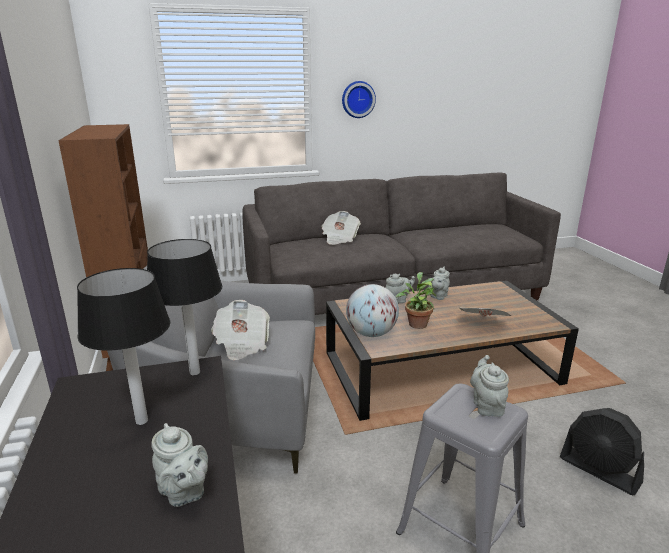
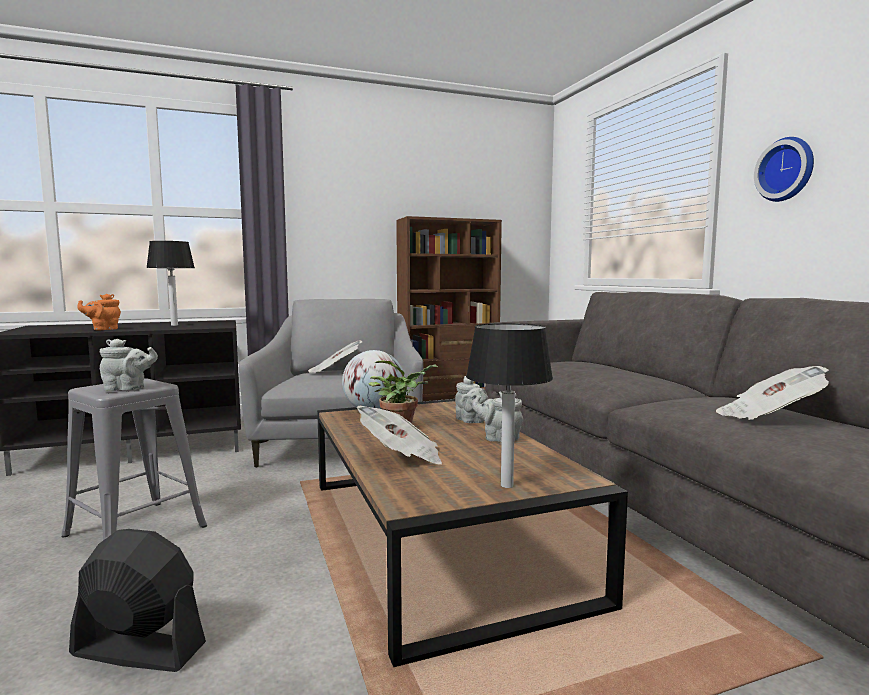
camera: 85 degrees right, 15 degrees down
table lamp [147,239,222,375] -> table lamp moved to [466,323,553,488]
grey teapot [151,423,208,507] -> orange teapot [77,294,121,330]
newspaper [321,211,361,245] -> newspaper moved to [716,366,829,420]
black fan [560,408,644,495] -> black fan turned 60 degrees clockwise [69,529,206,672]

